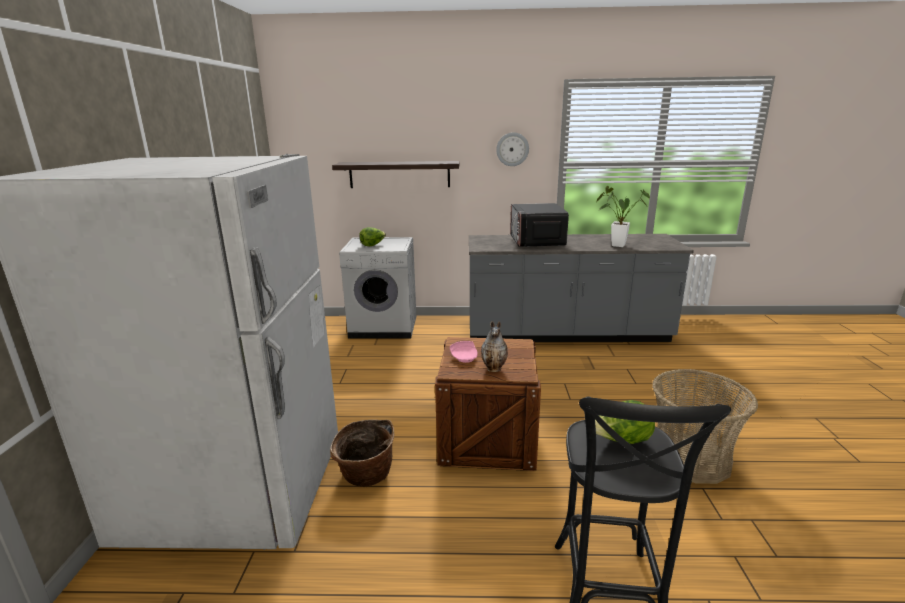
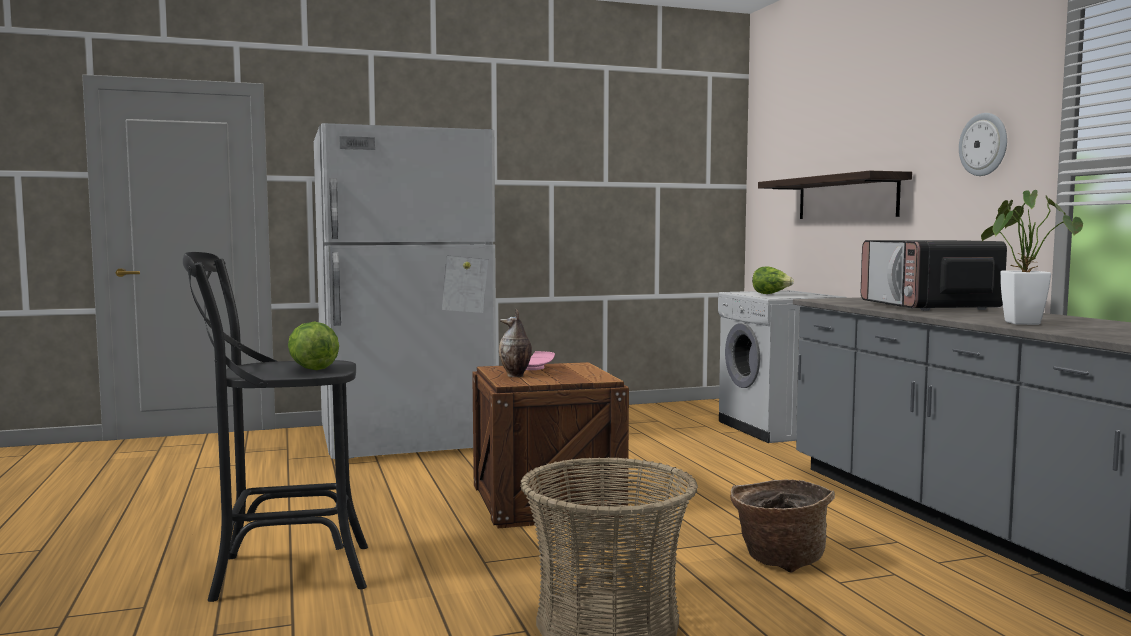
camera: 70 degrees right, 15 degrees down
basket [330,420,395,487] -> basket moved to [731,479,835,573]
microwave [510,203,569,247] -> microwave turned 75 degrees counterclockwise [861,240,1007,311]

